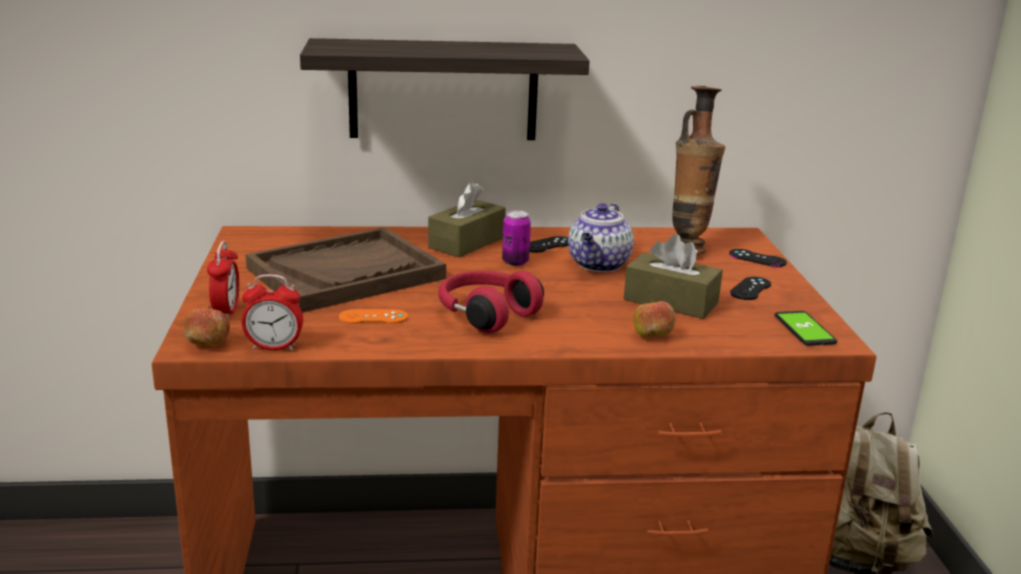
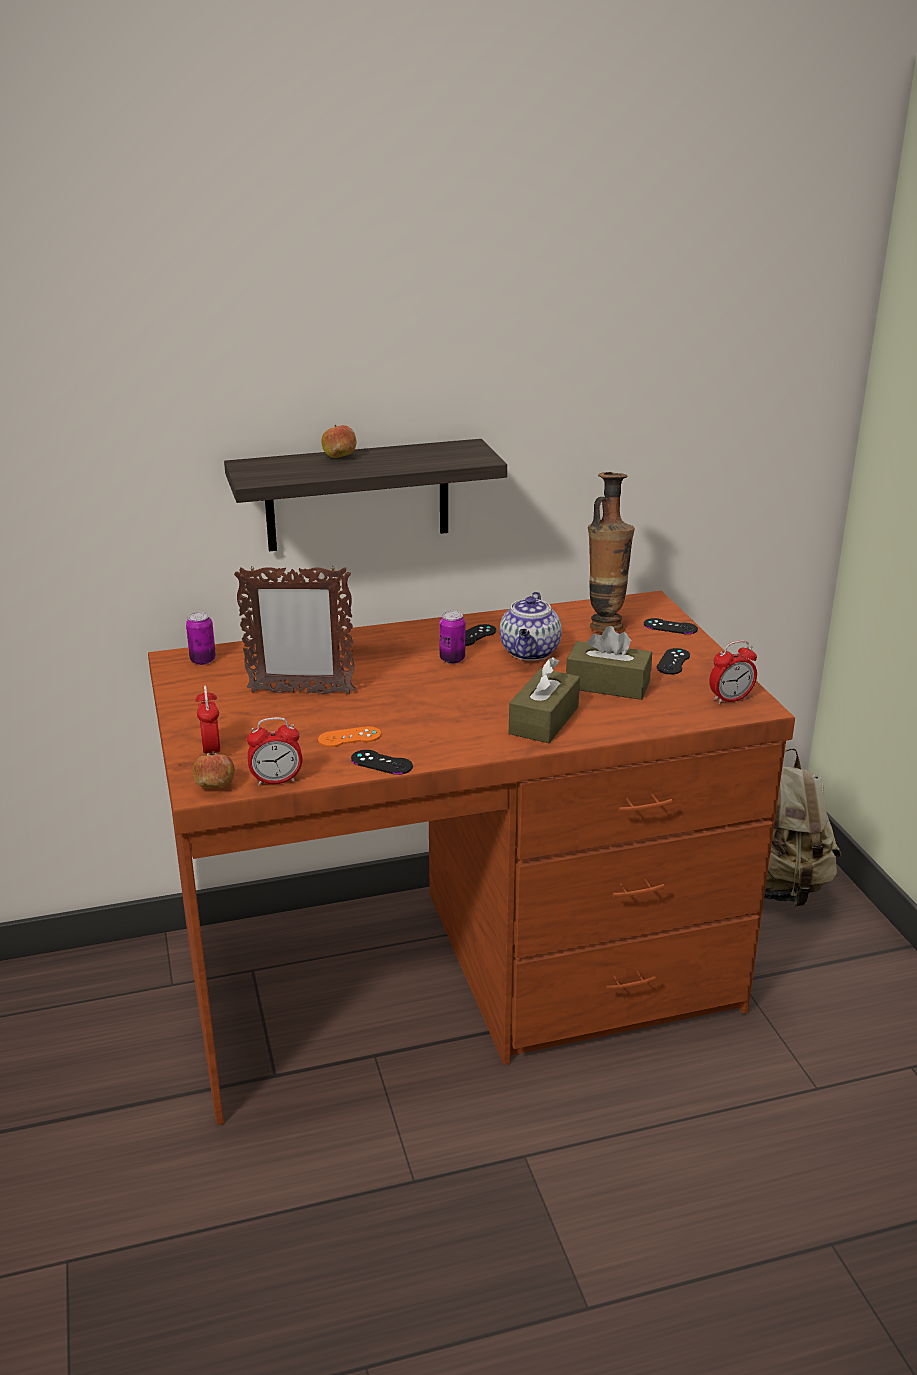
camera: 10 degrees left, 5 degrees up
brown tray [245,227,446,313] -> picture frame [234,566,355,695]
brown tissue box [428,182,506,257] -> brown tissue box moved to [509,657,580,743]
red headphones [438,271,544,333] -> none
apple [633,299,675,338] -> apple moved to [321,425,356,458]
phone [775,311,837,346] -> alarm clock [709,640,757,704]
none -> can [186,612,216,665]
none -> black game controller [351,750,413,775]

